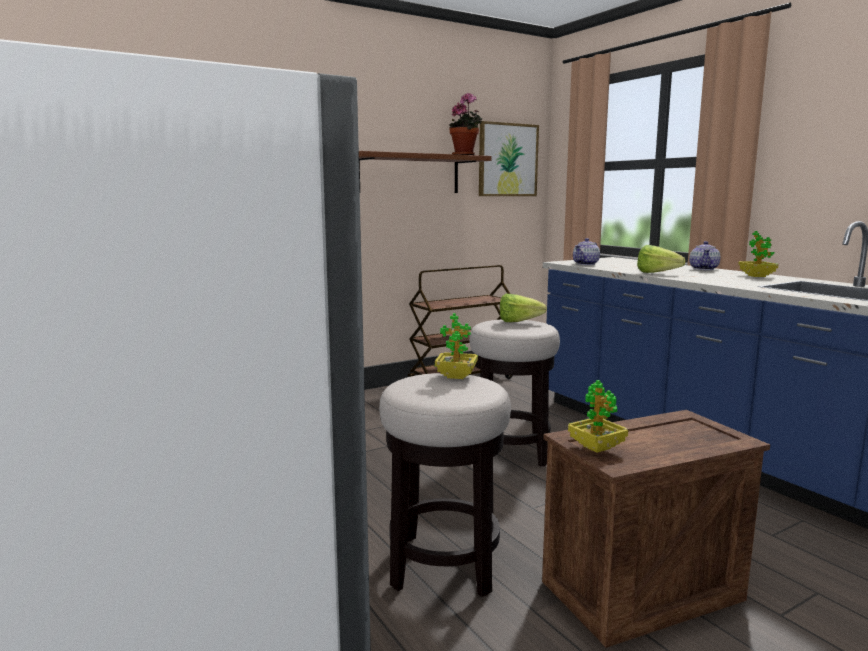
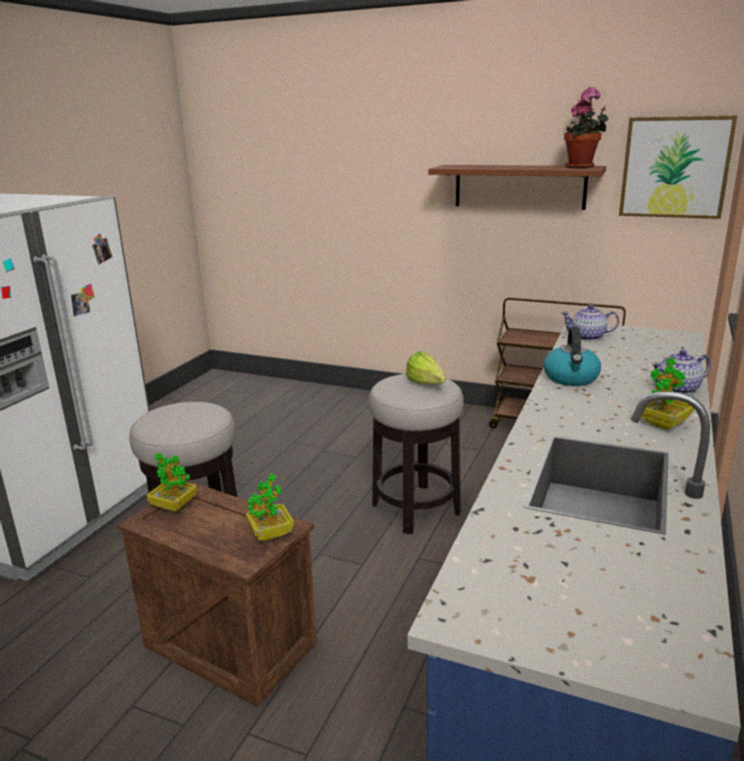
camera: 55 degrees right, 10 degrees up
potted plant [435,313,478,379] -> potted plant moved to [246,473,294,541]
lettuce [637,245,686,273] -> kettle [544,327,601,386]

